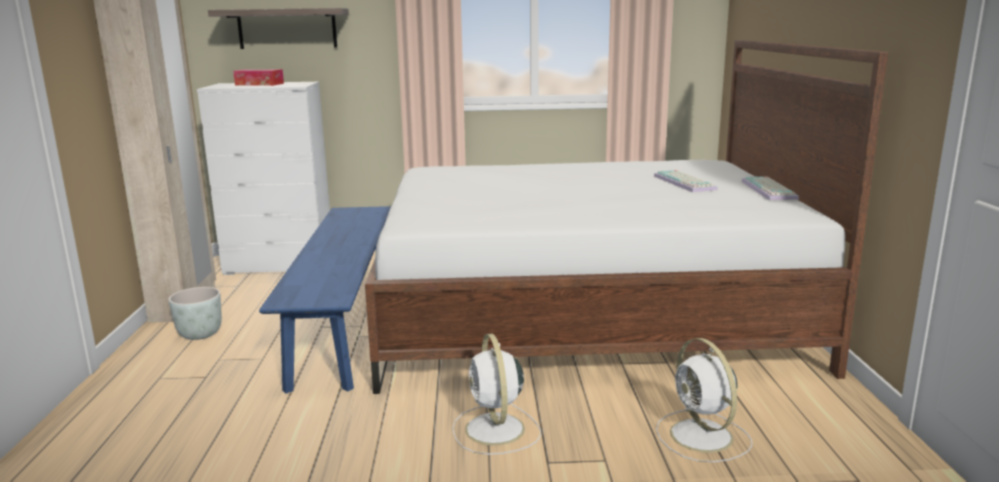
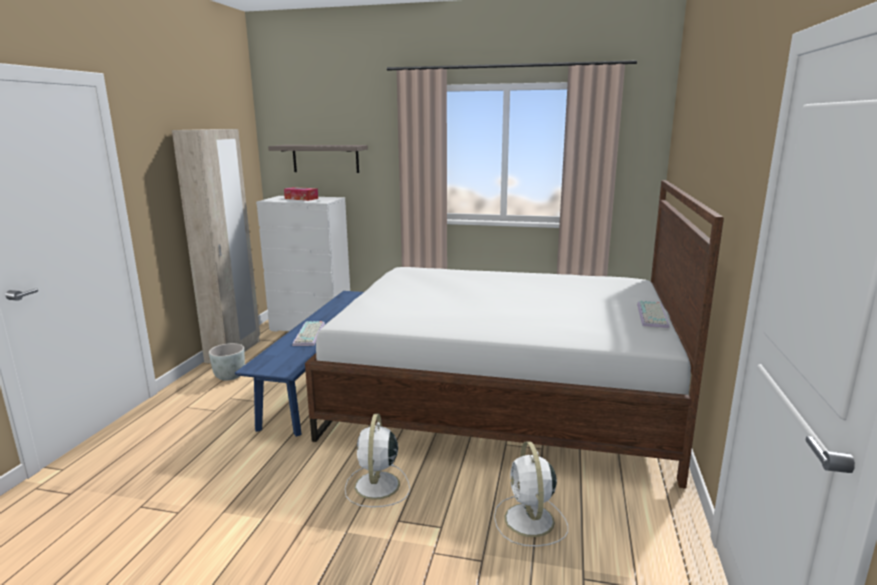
camera: 15 degrees right, 0 degrees up
keyboard [654,170,718,192] -> keyboard moved to [292,321,325,346]

